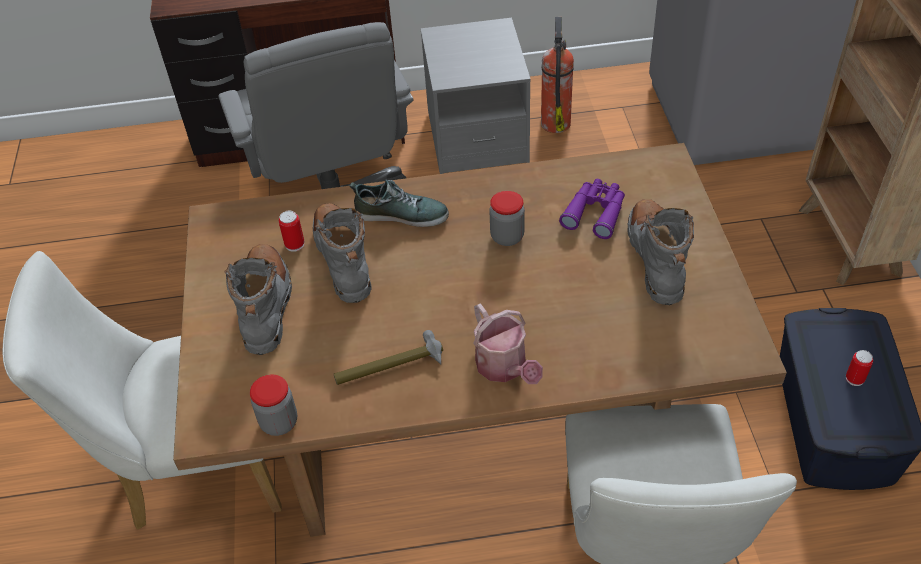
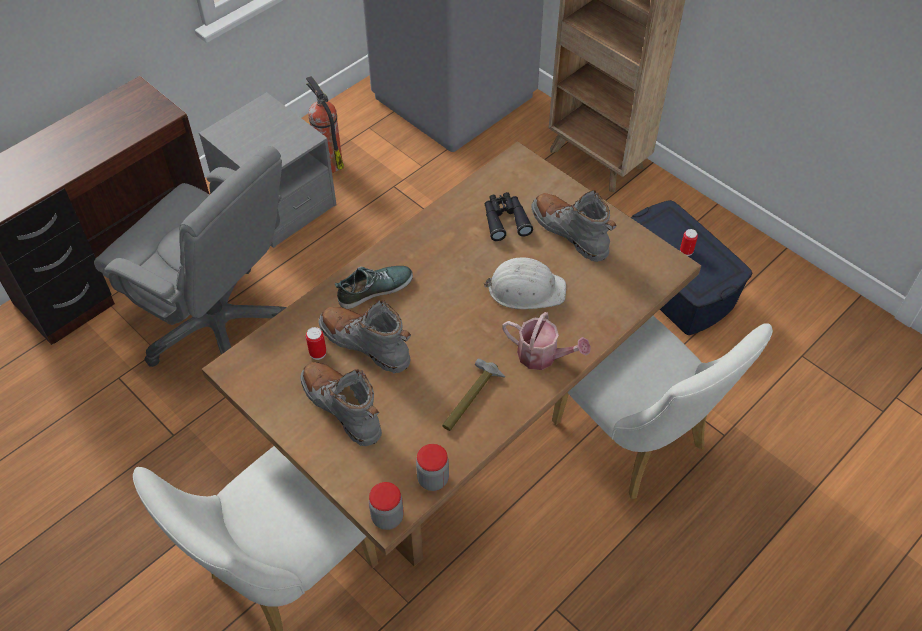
camera: 40 degrees left, 5 degrees up
jar [489,191,525,246] -> jar moved to [369,482,404,530]
purple binoculars [559,179,625,239] -> black binoculars [485,192,533,241]
none -> white hard hat [484,257,566,309]

